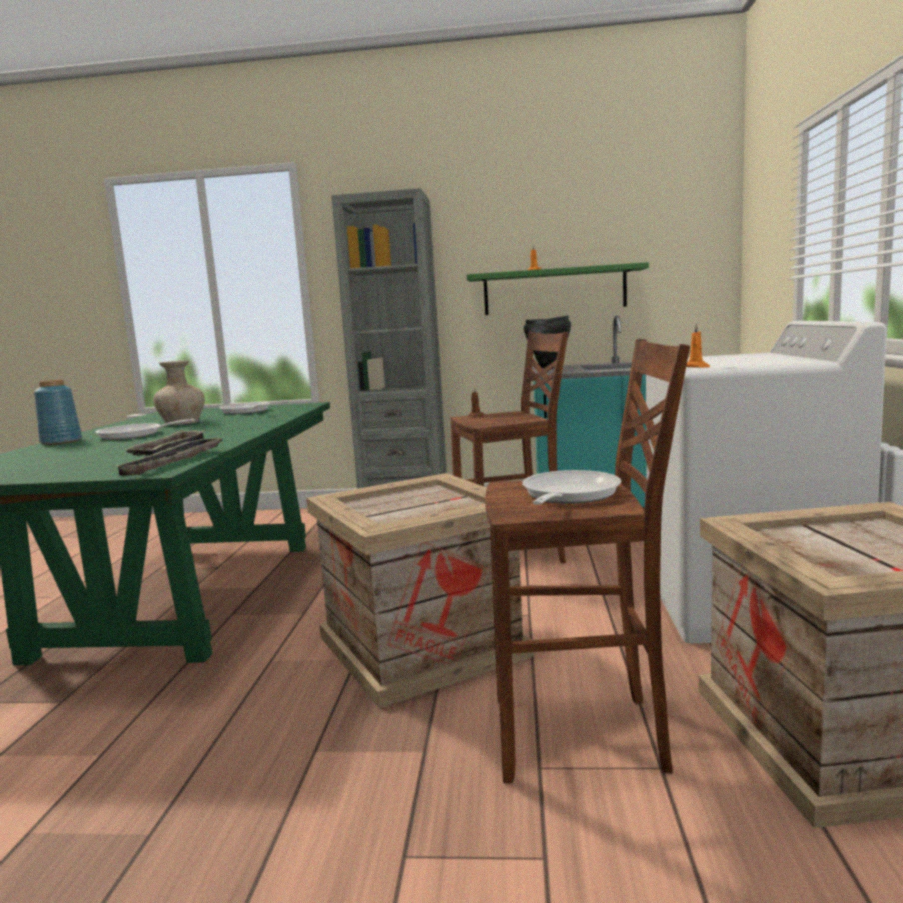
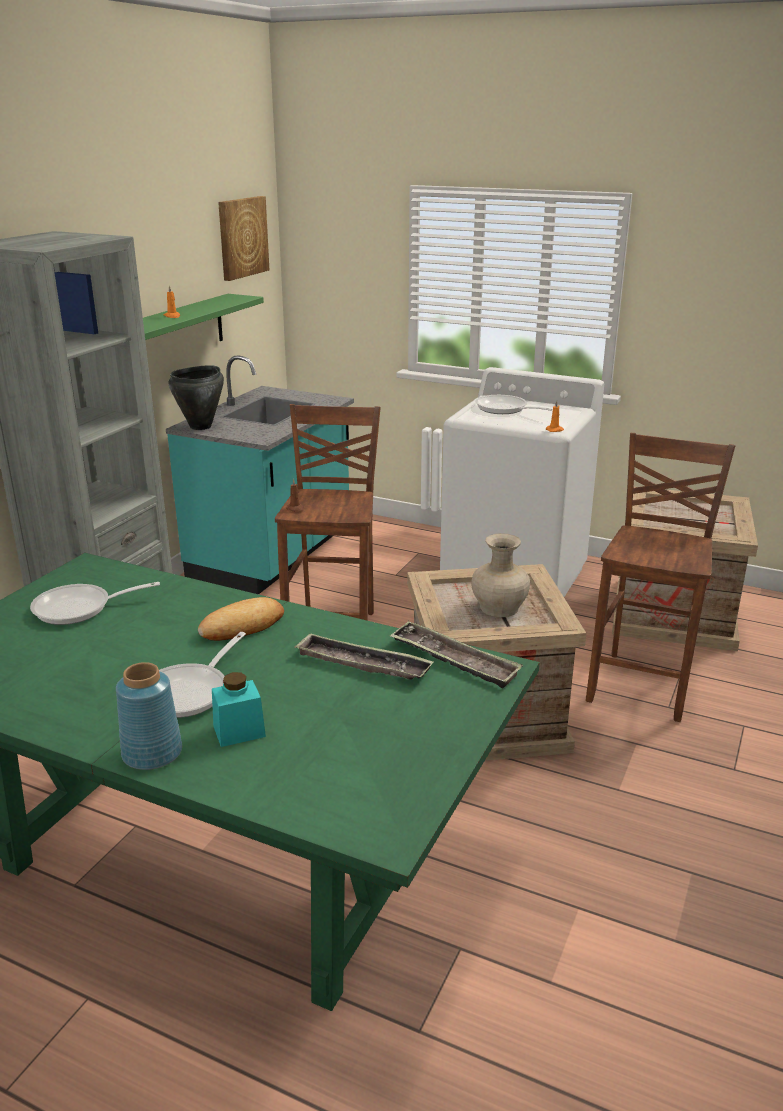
camera: 70 degrees left, 15 degrees up
beige vase [153,360,205,425] -> beige vase moved to [471,533,530,617]
frying pan [522,470,621,505] -> frying pan moved to [475,395,553,414]
none -> bread [198,597,284,641]
none -> turquoise jar [212,672,266,747]
none -> picture [218,196,269,281]

